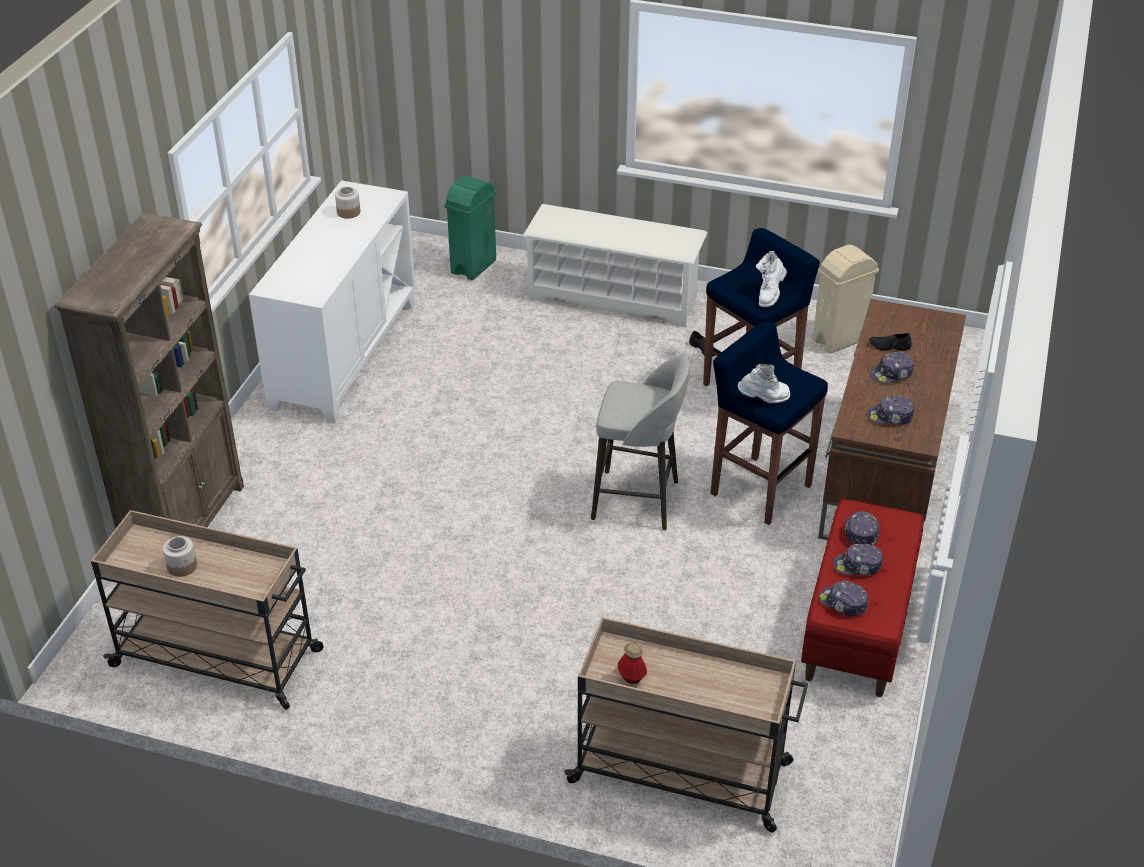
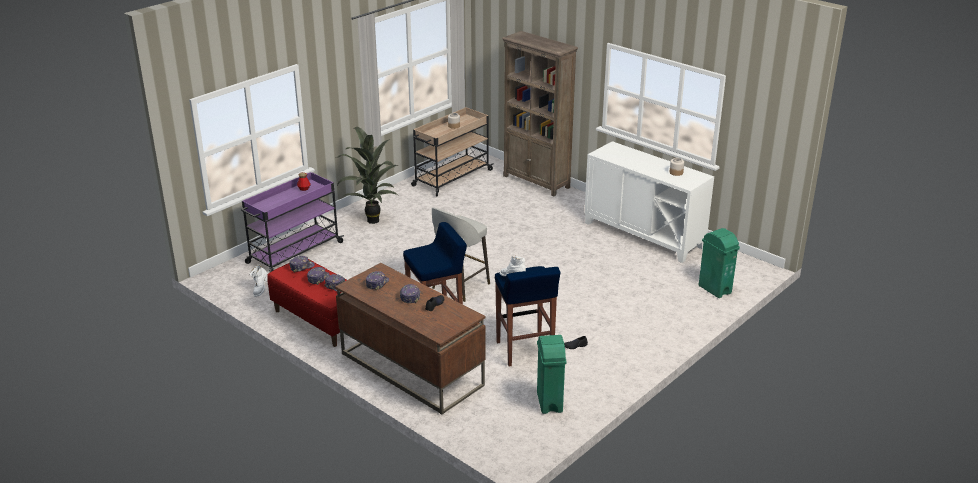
camera: 115 degrees right, 10 degrees down
white shoe rack [523,204,707,328] -> none
beige cart [564,617,808,833] -> purple cart [241,172,344,273]
white boot [738,364,790,403] -> white boot moved to [249,265,268,297]
beige trash can [813,245,879,353] -> green trash can [537,335,567,414]
none -> potted plant [336,127,398,224]

